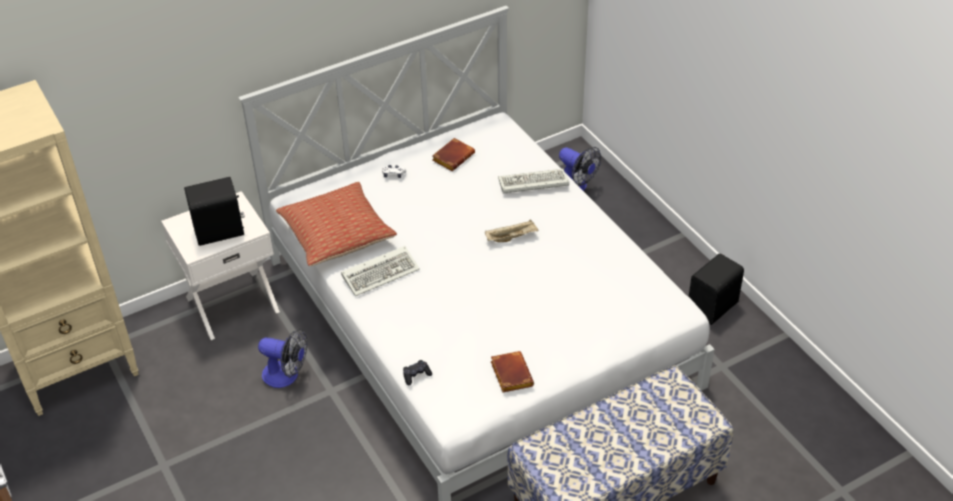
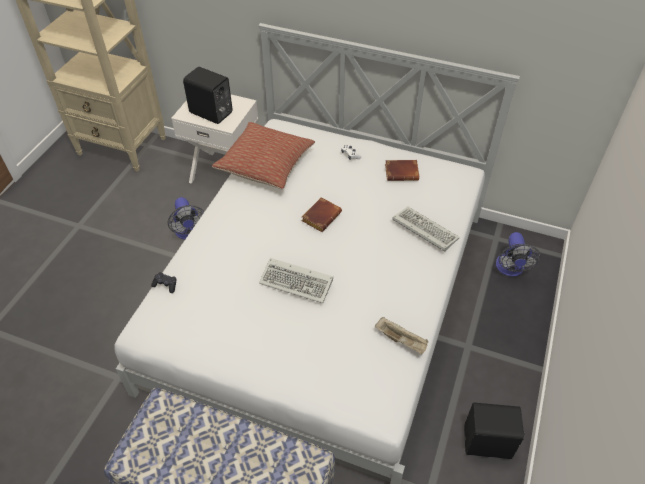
camera: 50 degrees right, 5 degrees up
keyboard [341,246,420,296] -> keyboard moved to [259,258,333,303]
beige tray [485,219,539,242] -> beige tray moved to [375,317,428,355]
brown book [490,351,534,392] -> brown book moved to [301,197,342,232]

